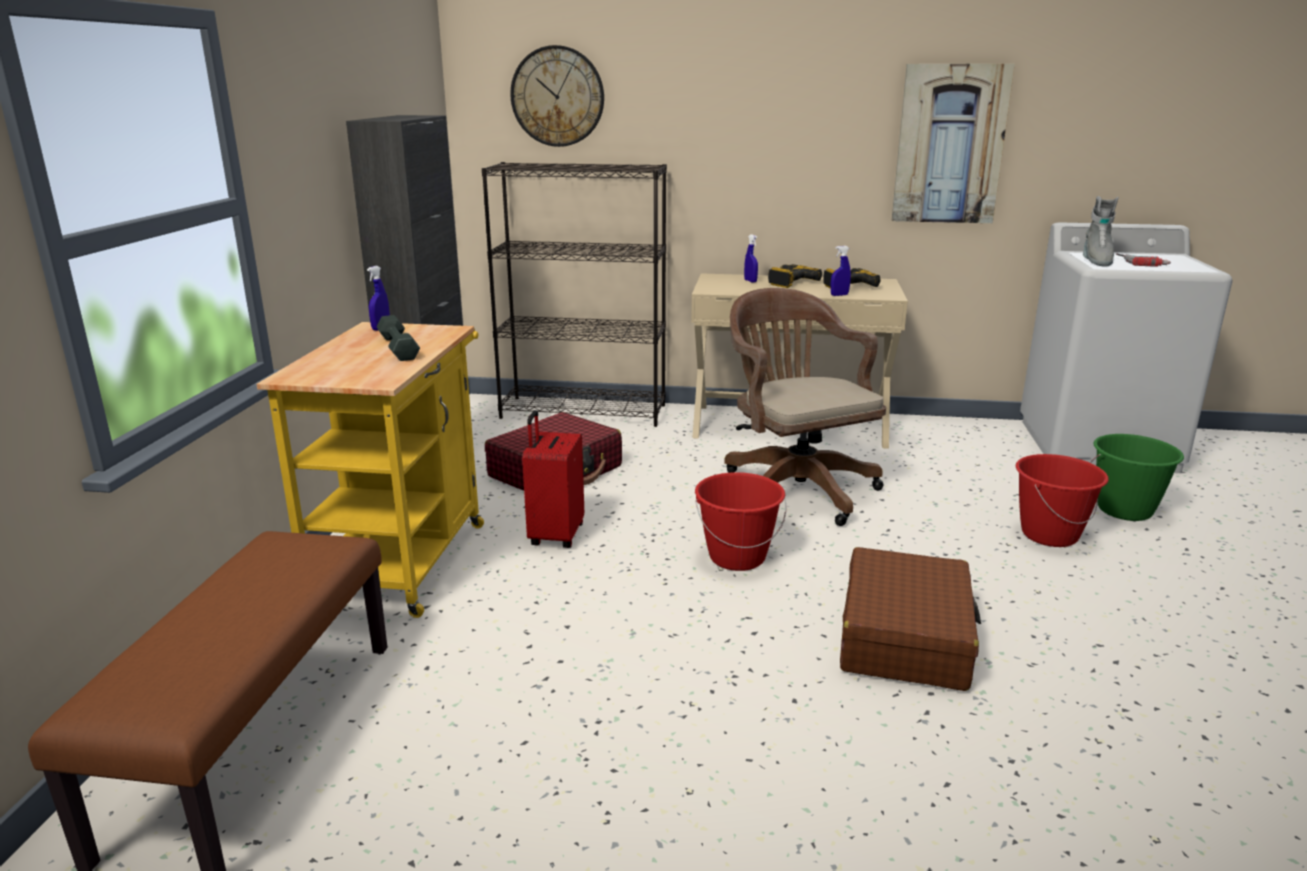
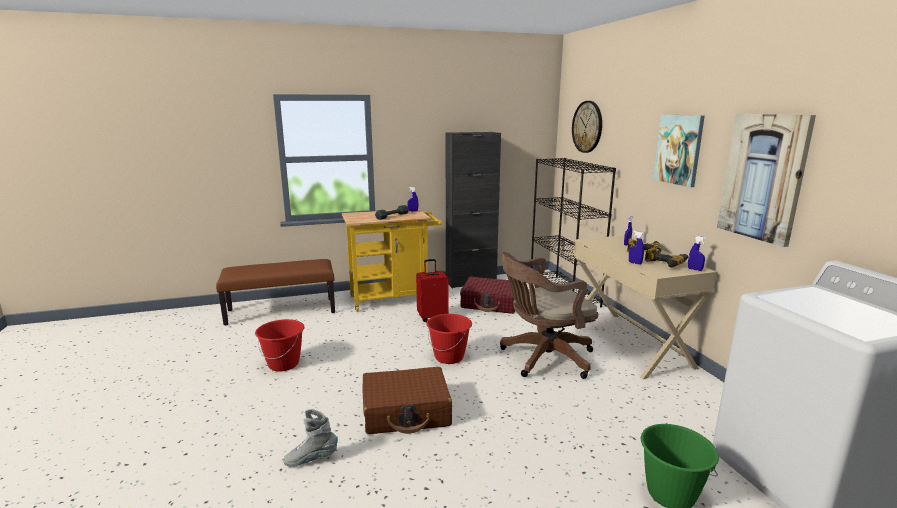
camera: 65 degrees right, 5 degrees down
brown office chair [724,288,886,526] -> brown office chair turned 150 degrees counterclockwise [500,252,598,379]
red bucket [1016,454,1109,547] -> red bucket moved to [255,319,304,372]
grey boot [1083,196,1119,267] -> grey boot moved to [283,409,338,467]
power drill [1116,254,1171,267] -> none
none -> picture [653,115,705,187]
none -> blue spray bottle [688,236,706,271]

